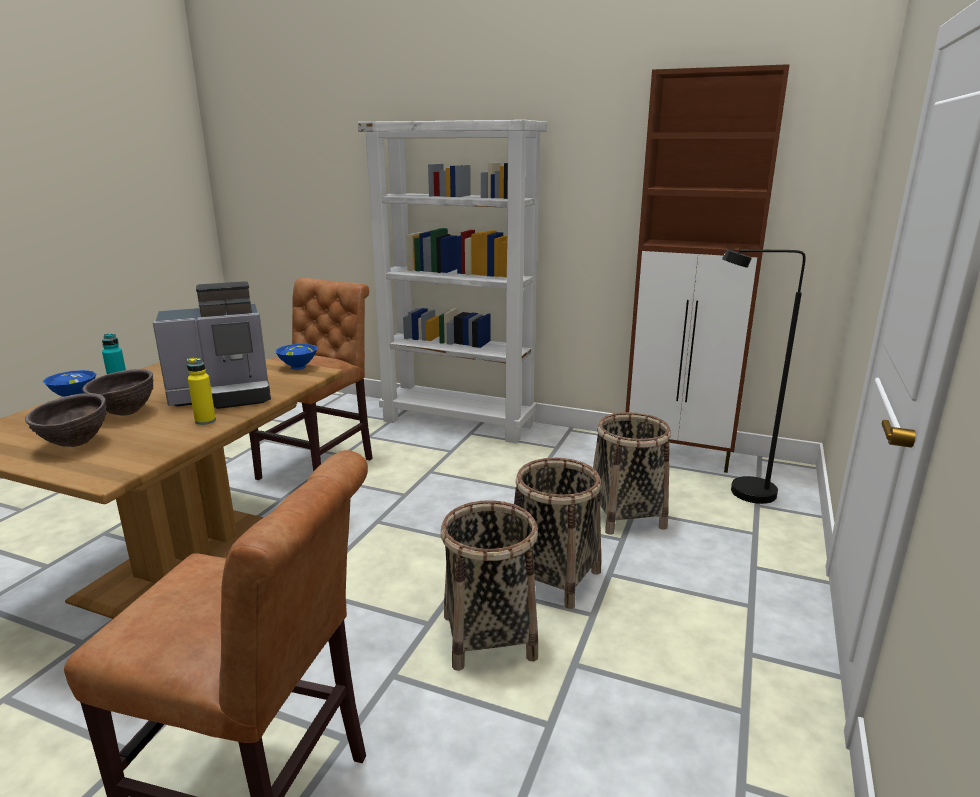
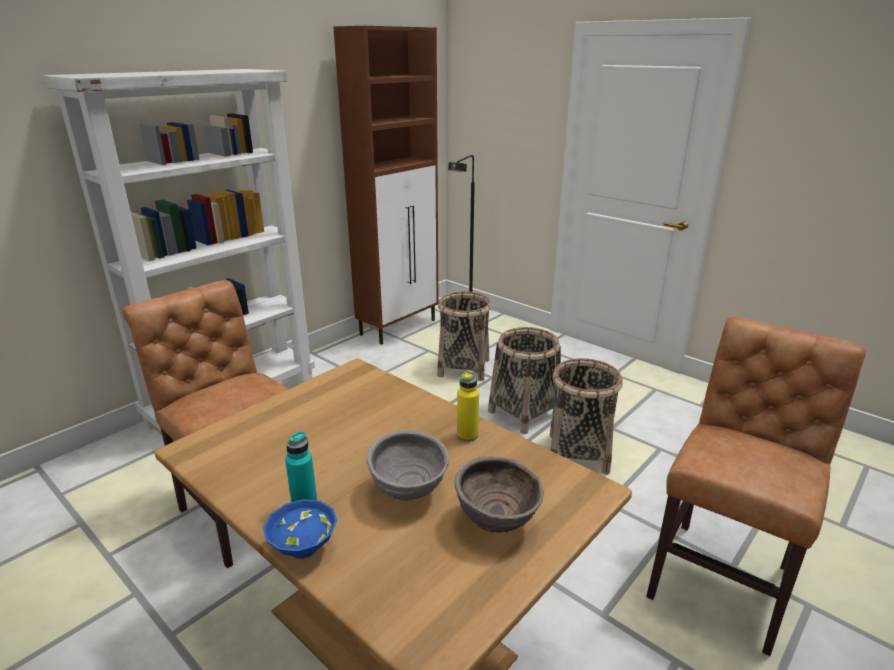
camera: 70 degrees left, 5 degrees up
brown bowl [82,369,154,416] -> grey bowl [367,430,449,501]
coffee machine [153,281,271,409] -> none
blue bowl [276,344,317,370] -> none

